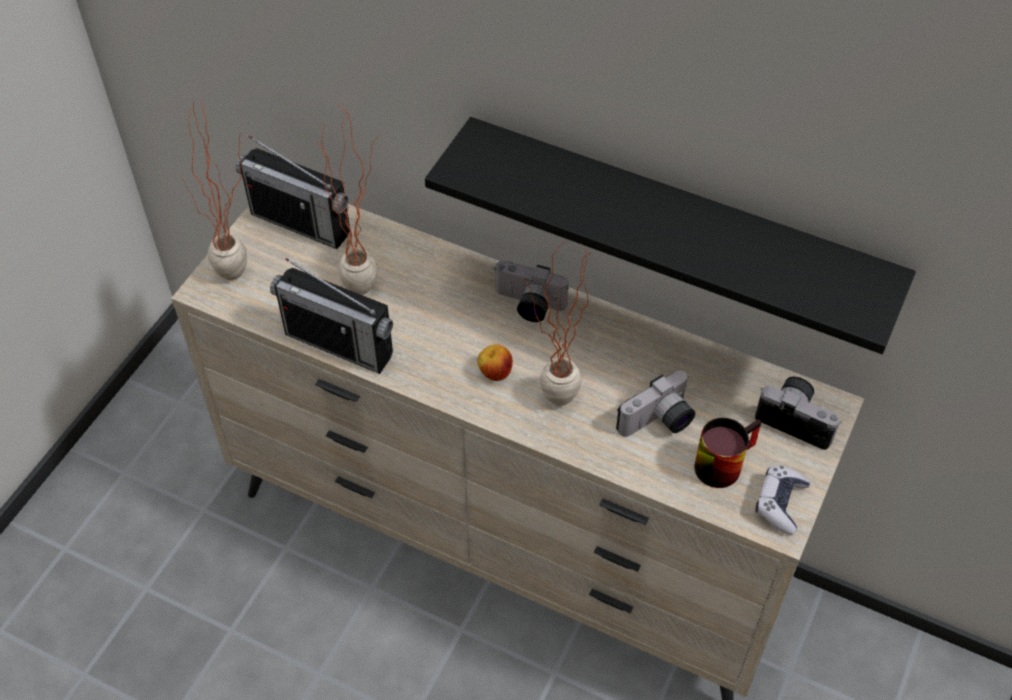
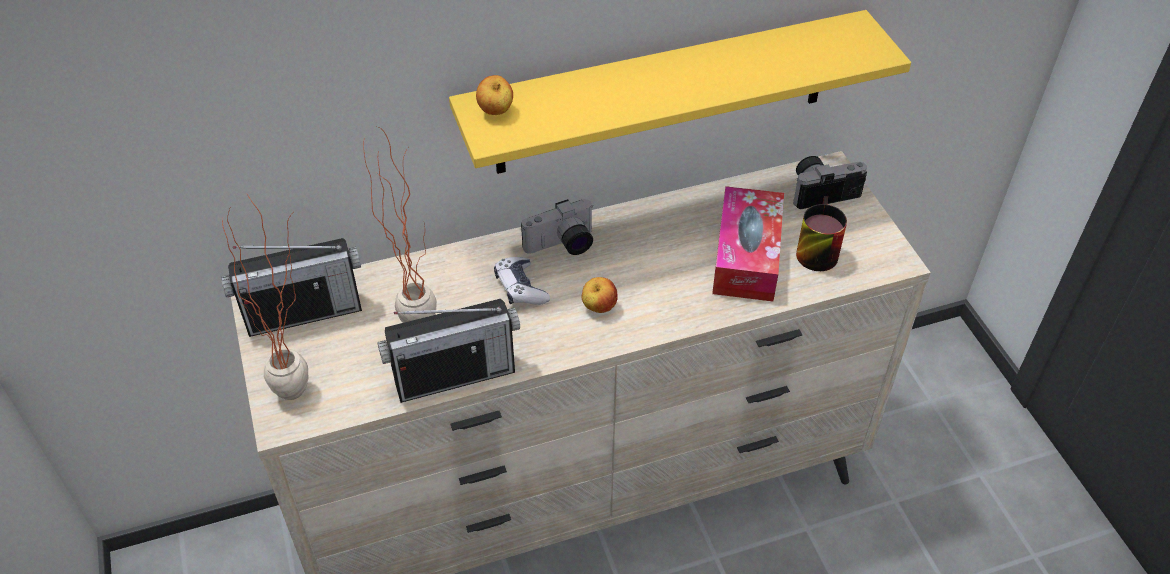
camera: 45 degrees left, 5 degrees down
black shelf [425,117,916,354] -> yellow shelf [449,10,911,174]
potted plant [524,241,592,406] -> none
camera [616,370,696,437] -> tissue box [712,186,784,301]
game controller [755,466,810,535] -> game controller moved to [494,257,550,305]
none -> apple [476,75,513,115]

